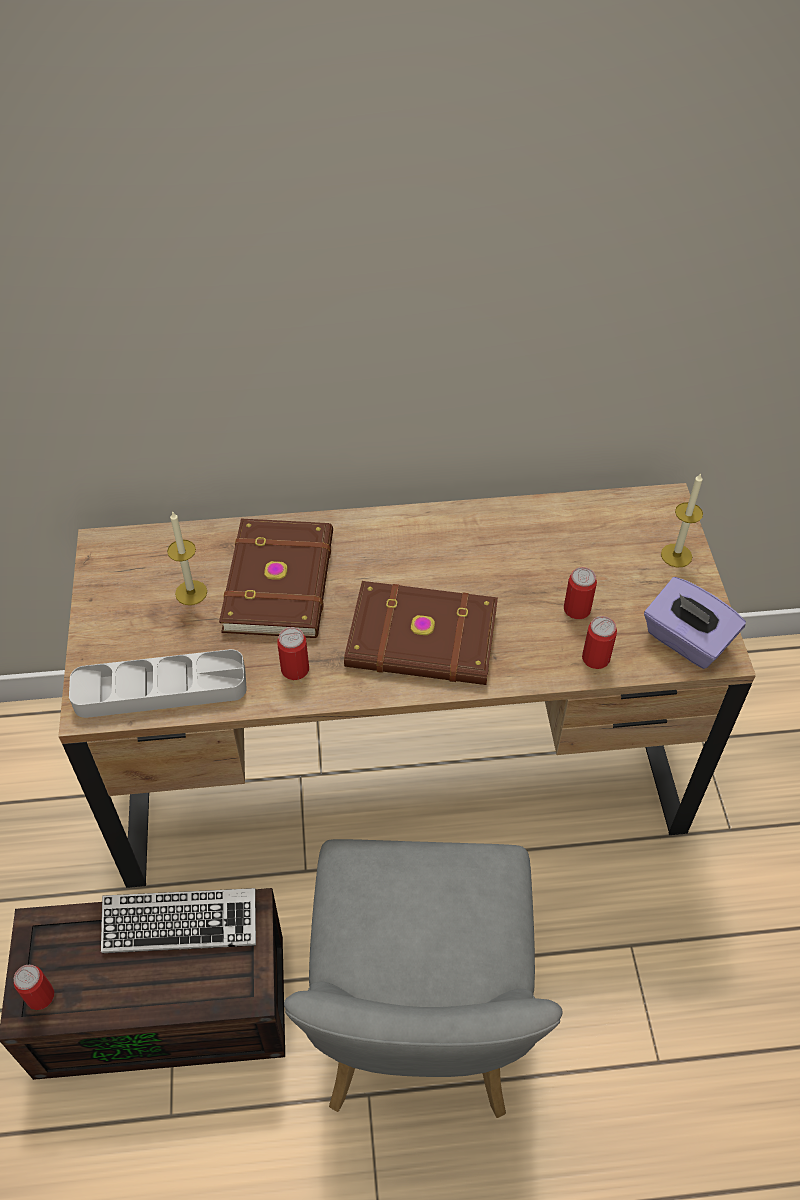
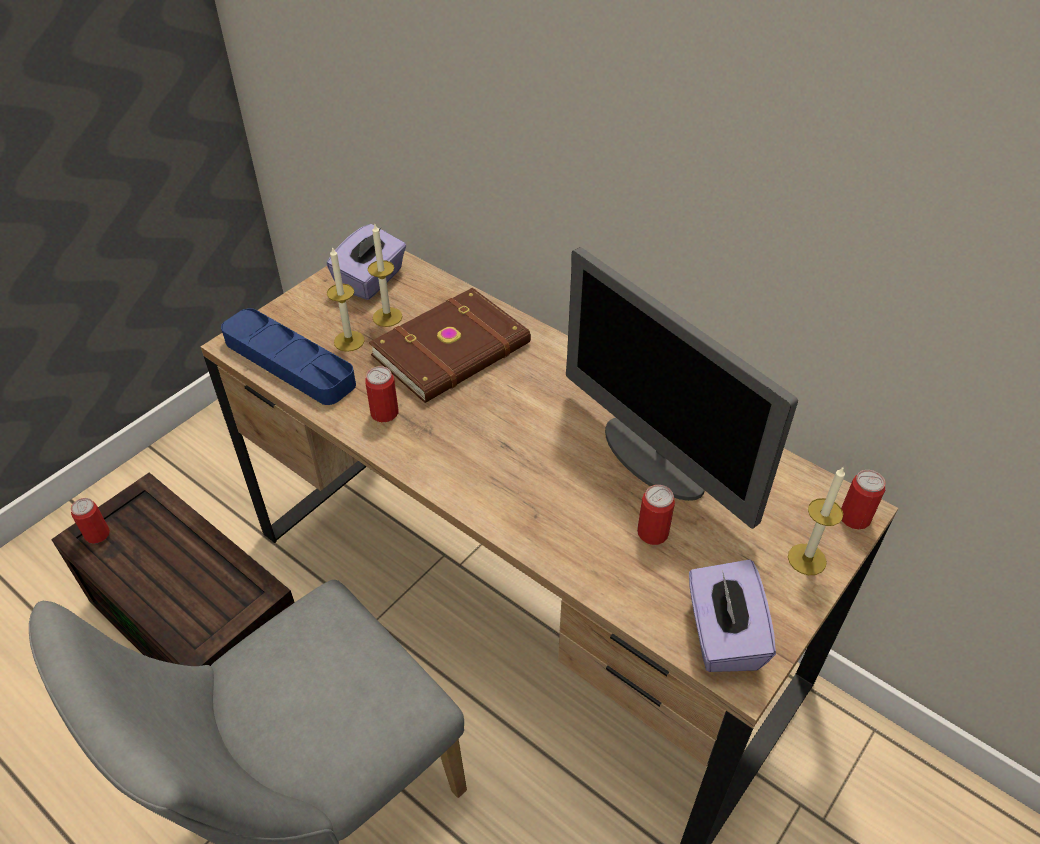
camera: 45 degrees right, 5 degrees down
grey tray [69,649,247,718] -> blue tray [221,308,356,405]
keyboard [101,888,256,953] -> none
brown book [344,581,498,685] -> none
can [582,616,617,669] -> can moved to [841,470,885,529]
none -> purple tissue box [327,224,406,300]
none -> candle [327,246,365,352]
none -> monitor [566,247,798,529]

